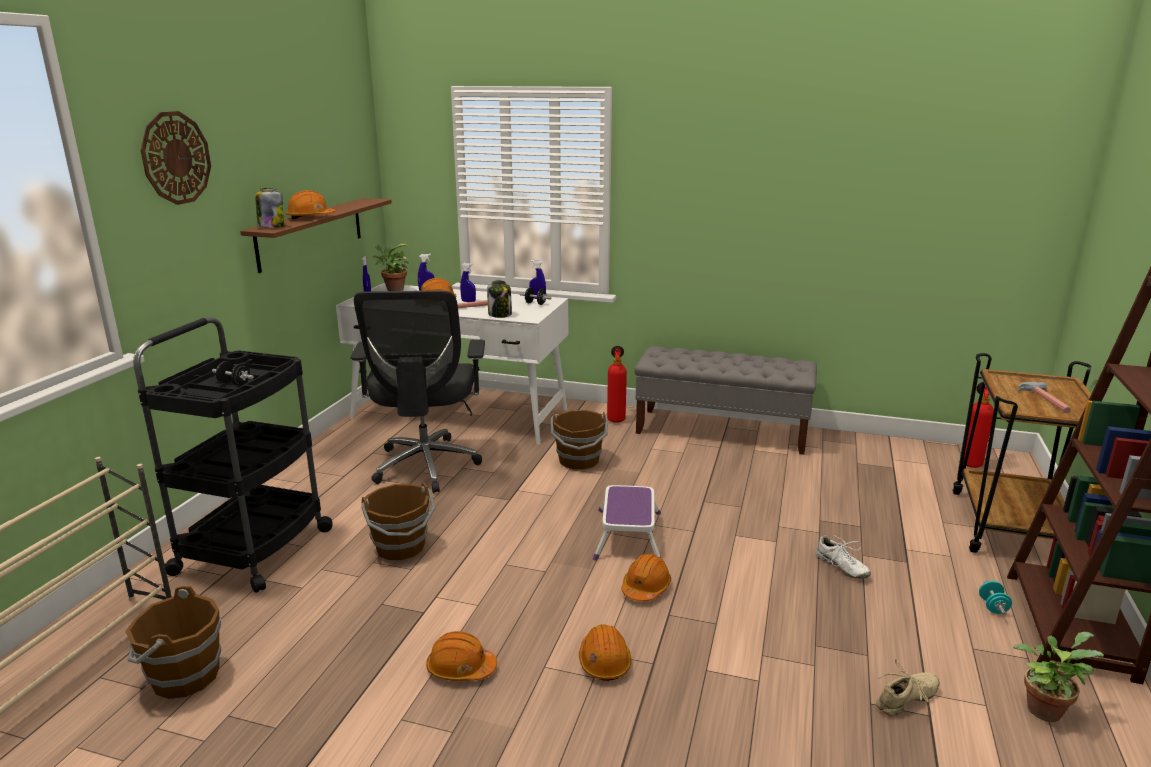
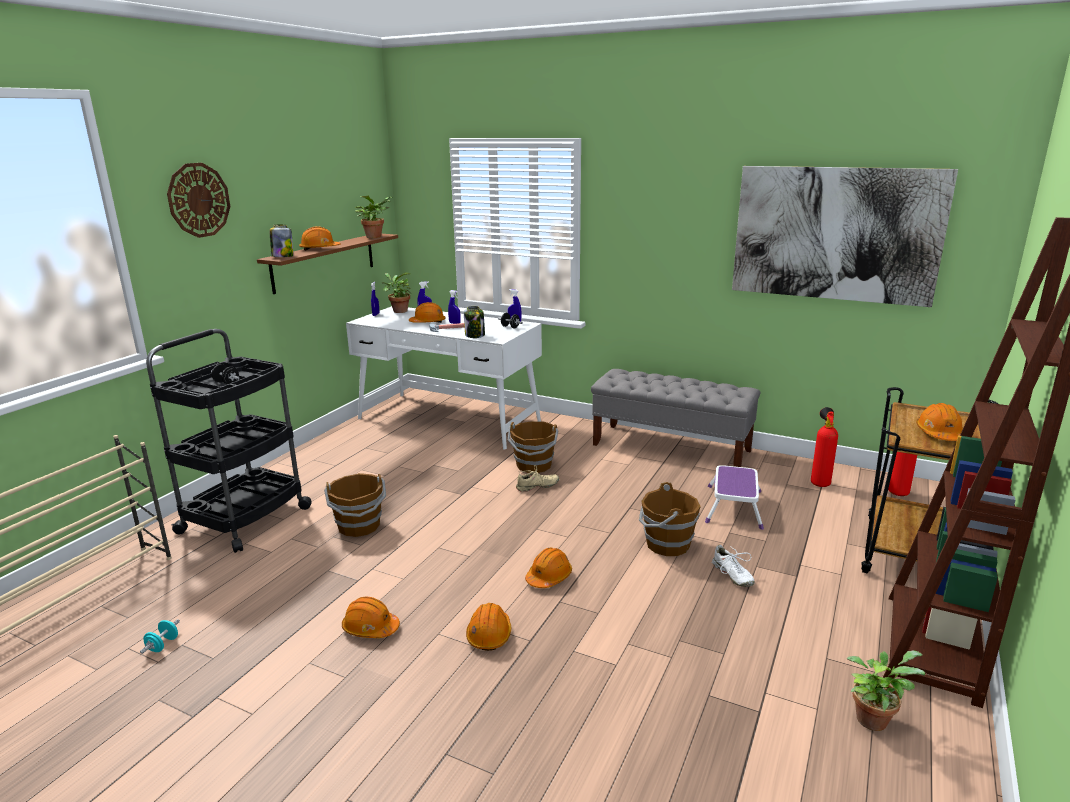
camera: 10 degrees right, 0 degrees up
brown bucket [125,586,221,699] -> brown bucket moved to [639,482,701,556]
office chair [350,291,485,493] -> none
purple step ladder [593,485,661,561] -> purple step ladder moved to [705,465,764,530]
fire extinguisher [607,346,627,423] -> fire extinguisher moved to [811,407,838,487]
beige shoe [876,659,940,717] -> beige shoe moved to [516,465,559,492]
turquoise dumbbell [979,581,1012,615] -> turquoise dumbbell moved to [140,619,180,654]
hammer [1018,382,1071,413] -> orange hard hat [916,403,963,441]
none -> potted plant [355,196,393,238]
none -> picture [732,166,958,307]

